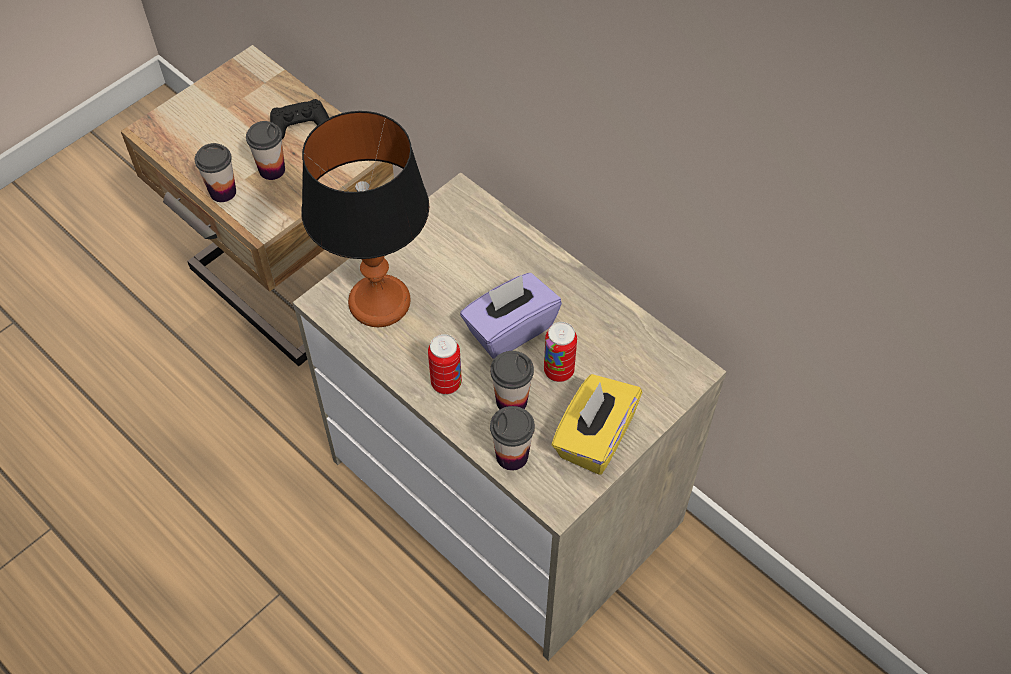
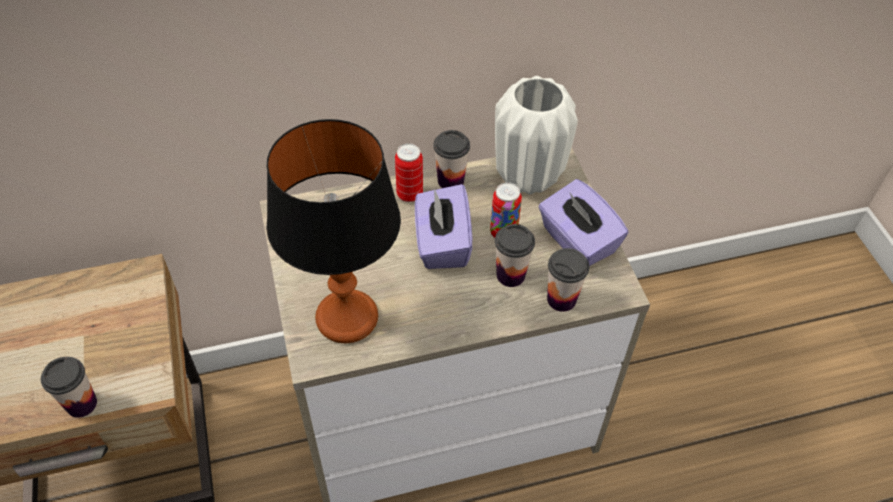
camera: 60 degrees left, 5 degrees down
cup [246,121,285,180] -> cup moved to [433,130,470,188]
black game controller [270,99,329,139] -> none
can [428,334,462,395] -> can moved to [395,143,423,202]
yellow tissue box [552,374,642,475] -> purple tissue box [539,179,629,266]
none -> white vase [495,76,578,195]

